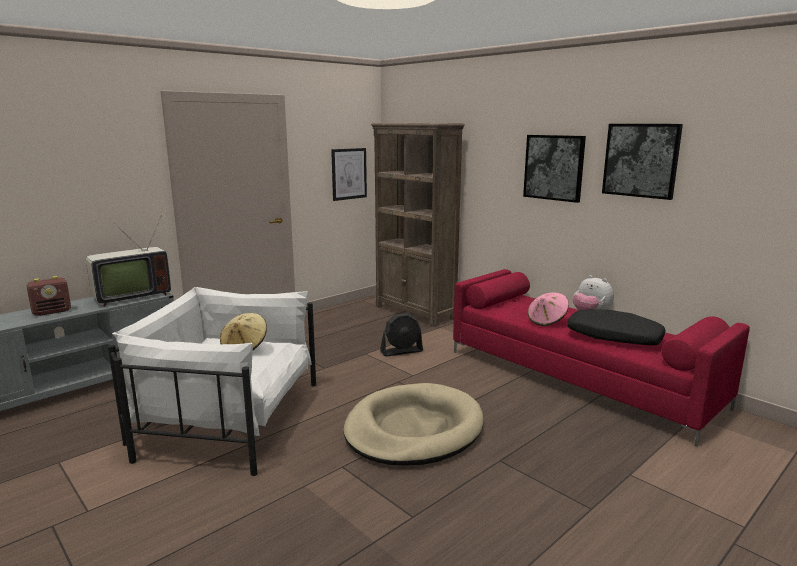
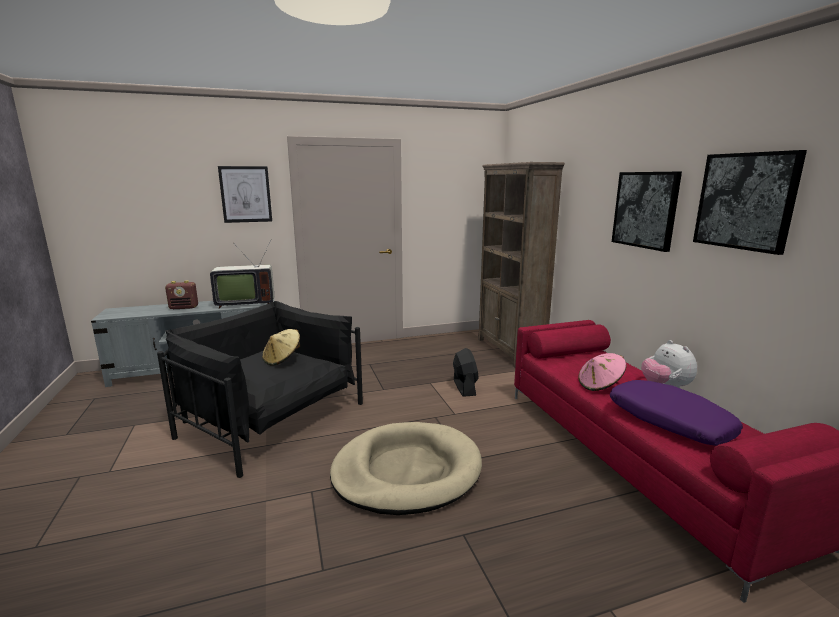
camera: 25 degrees right, 0 degrees up
white armchair [108,287,316,476] -> black armchair [157,301,363,478]
picture [331,148,367,201] -> picture moved to [218,166,272,223]
black fan [380,313,423,357] -> black fan turned 105 degrees counterclockwise [453,348,479,397]
black pillow [567,309,665,345] -> purple pillow [610,380,743,446]

